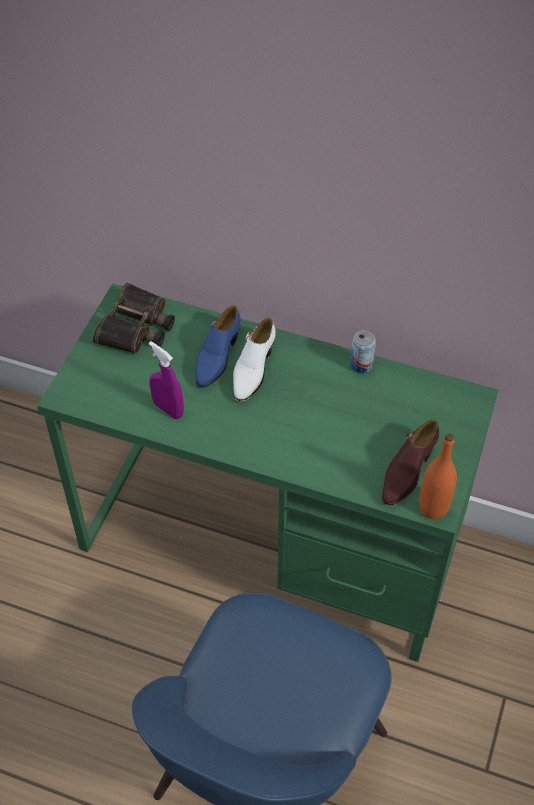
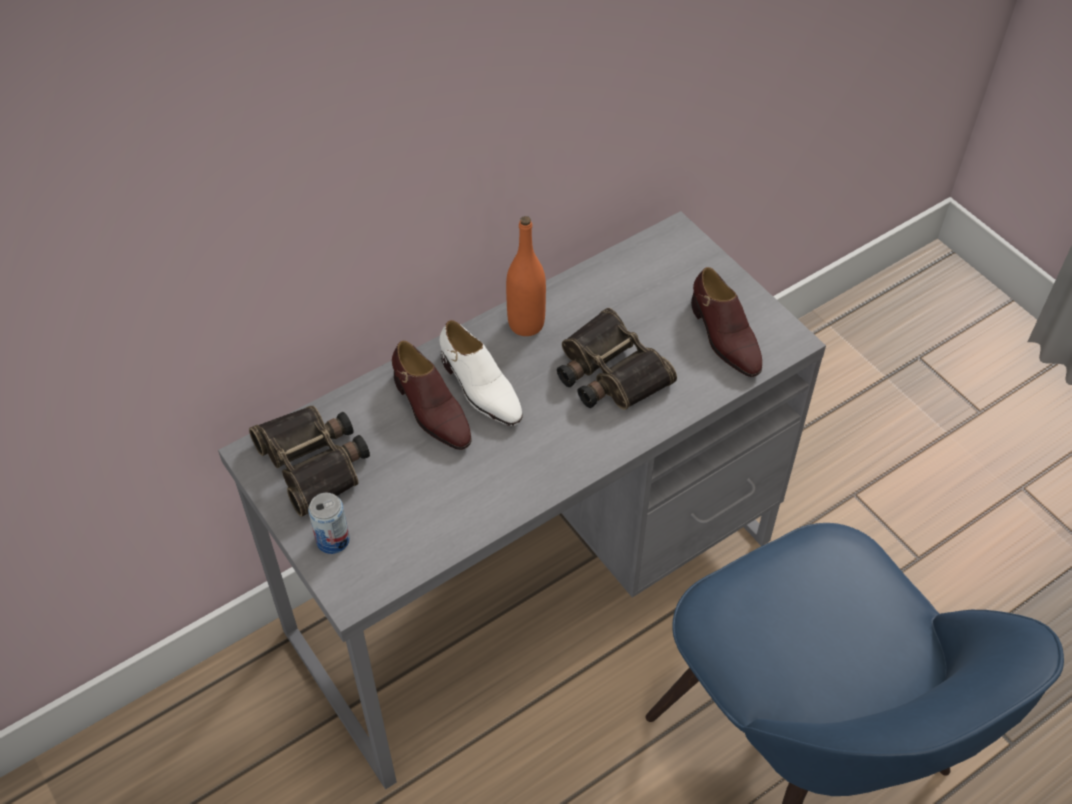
camera: 55 degrees left, 0 degrees up
green desk [37,284,498,662] -> grey desk [218,211,826,789]
purple spray bottle [149,341,184,419] -> none
blue shoe [196,306,241,387] -> brown shoe [392,341,472,450]
can [350,330,376,374] -> can moved to [308,492,350,554]
orange bottle [419,433,457,519] -> orange bottle moved to [506,216,546,336]
none -> binoculars [557,308,677,410]

